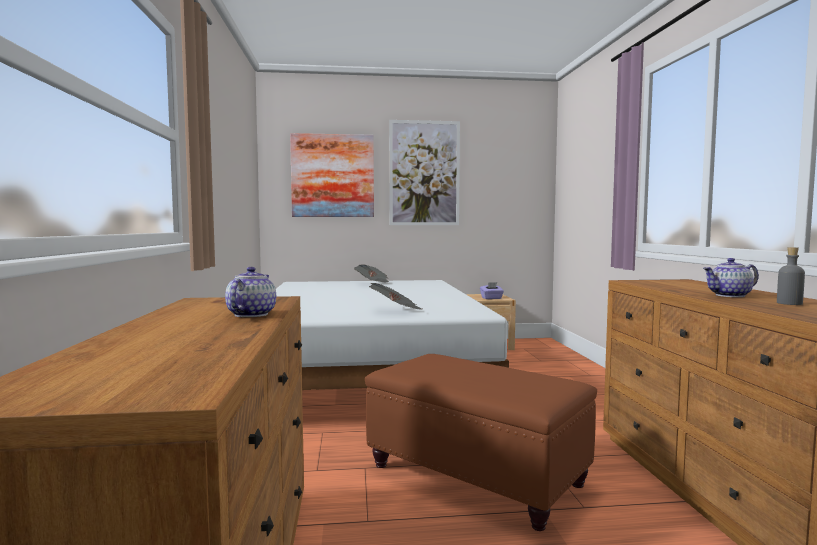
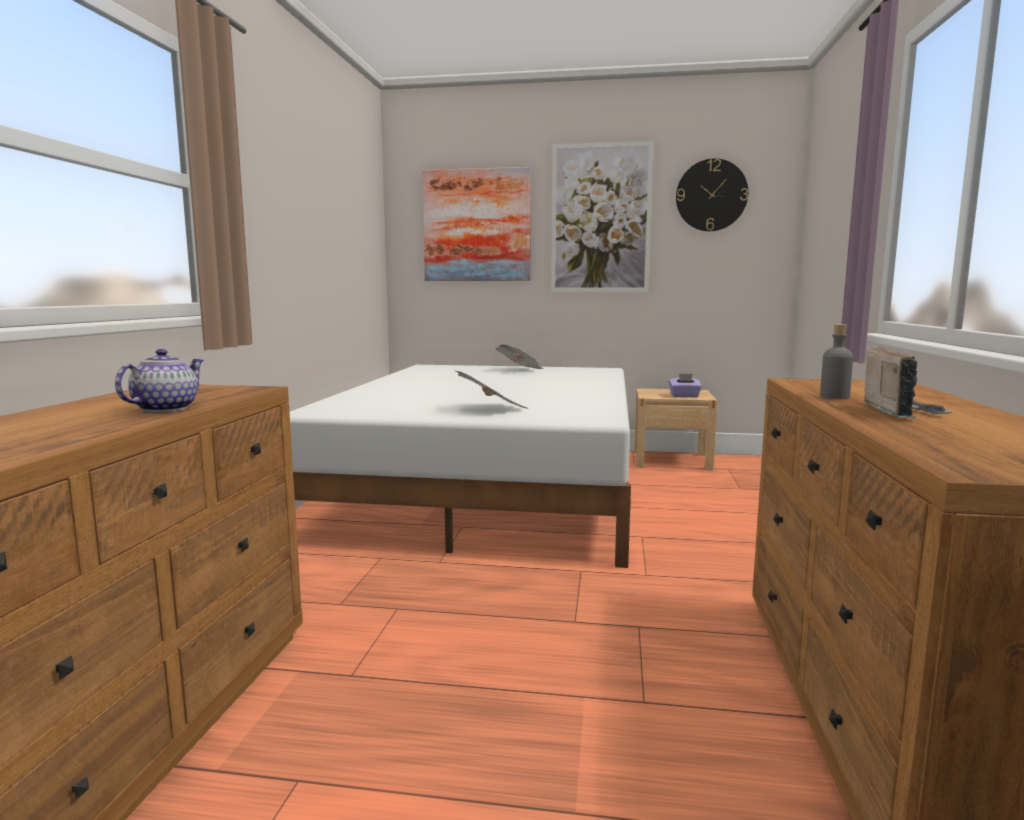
camera: 15 degrees right, 5 degrees up
brown ottoman [365,354,597,531] -> none
teapot [703,258,759,297] -> radio [864,347,952,417]
grey bottle [777,247,805,305] -> grey bottle moved to [820,324,853,399]
none -> wall clock [676,158,748,231]

